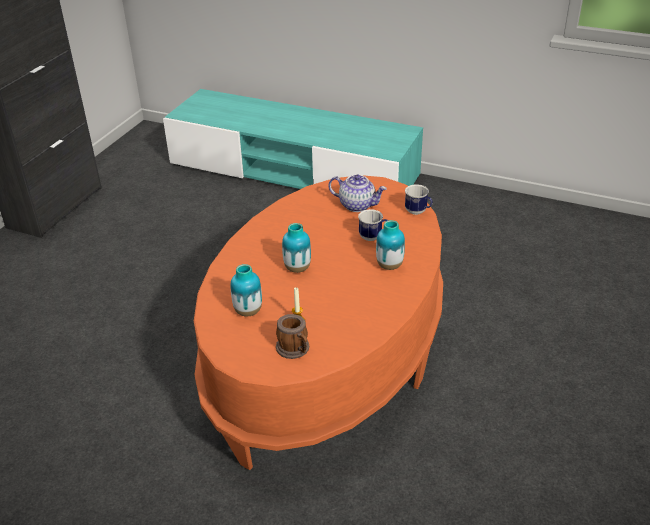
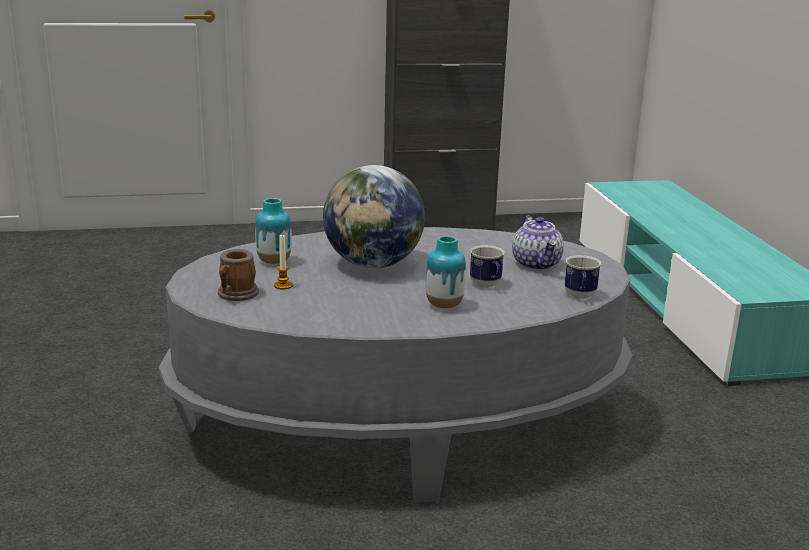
camera: 55 degrees right, 15 degrees down
orange coffee table [194,175,443,470] -> grey coffee table [159,227,632,503]
vase [282,223,311,273] -> globe [323,165,425,268]

